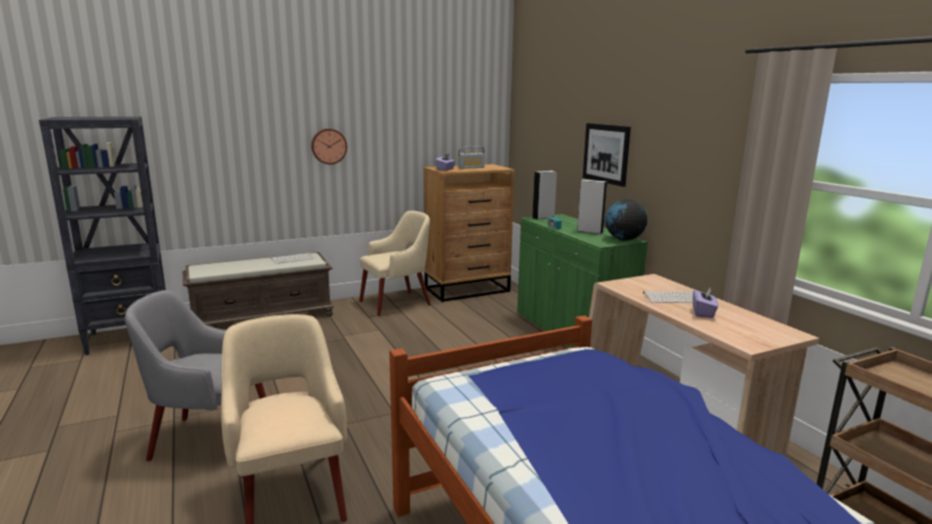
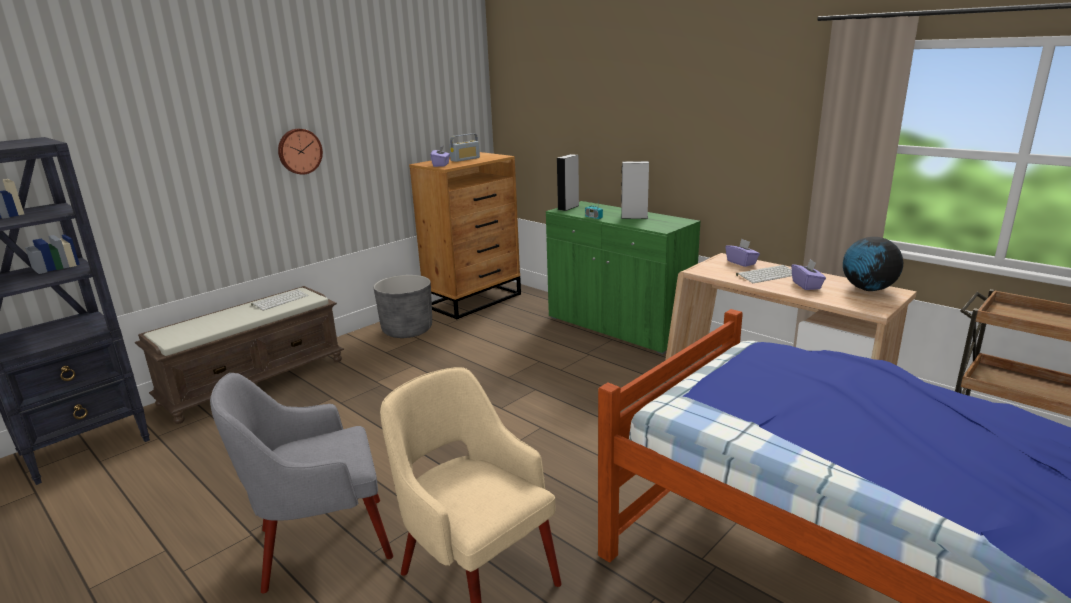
camera: 20 degrees left, 5 degrees up
beige armchair [359,211,431,316] -> grey planter [374,275,432,338]
picture [583,123,631,187] -> none
globe [605,199,648,241] -> globe moved to [843,237,903,291]
none -> purple tissue box [725,239,760,267]

